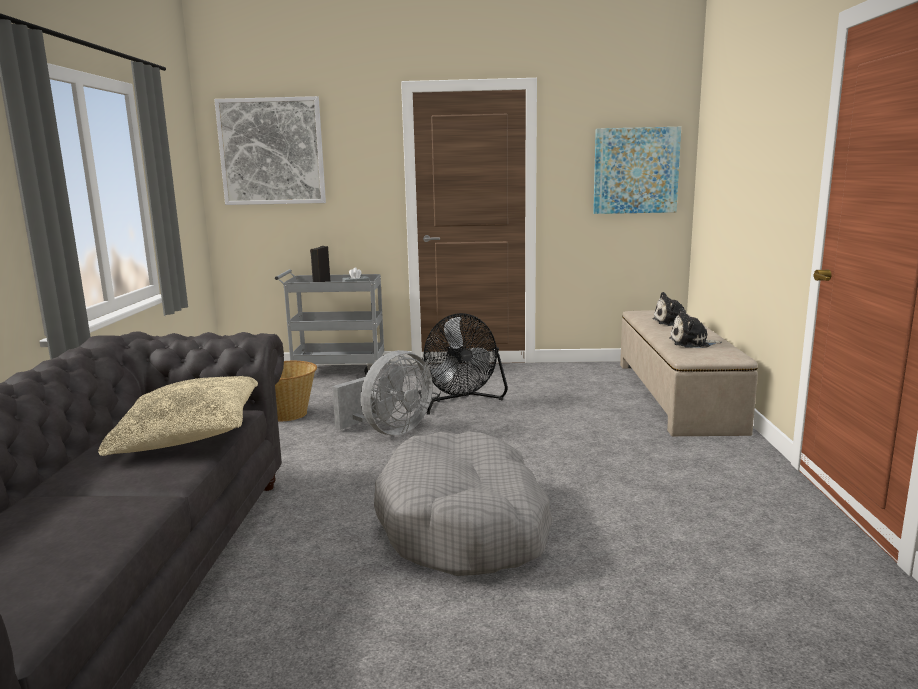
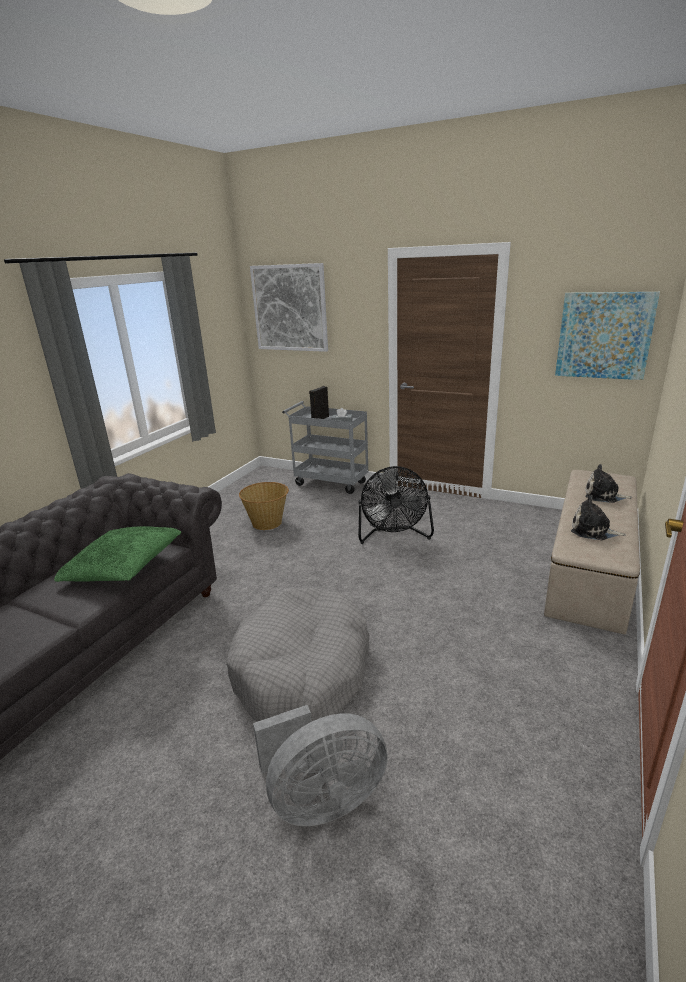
camera: 25 degrees right, 10 degrees up
beige pillow [98,376,258,456] -> green pillow [54,526,181,582]
grey fan [332,350,433,435] -> grey fan moved to [253,705,388,826]

